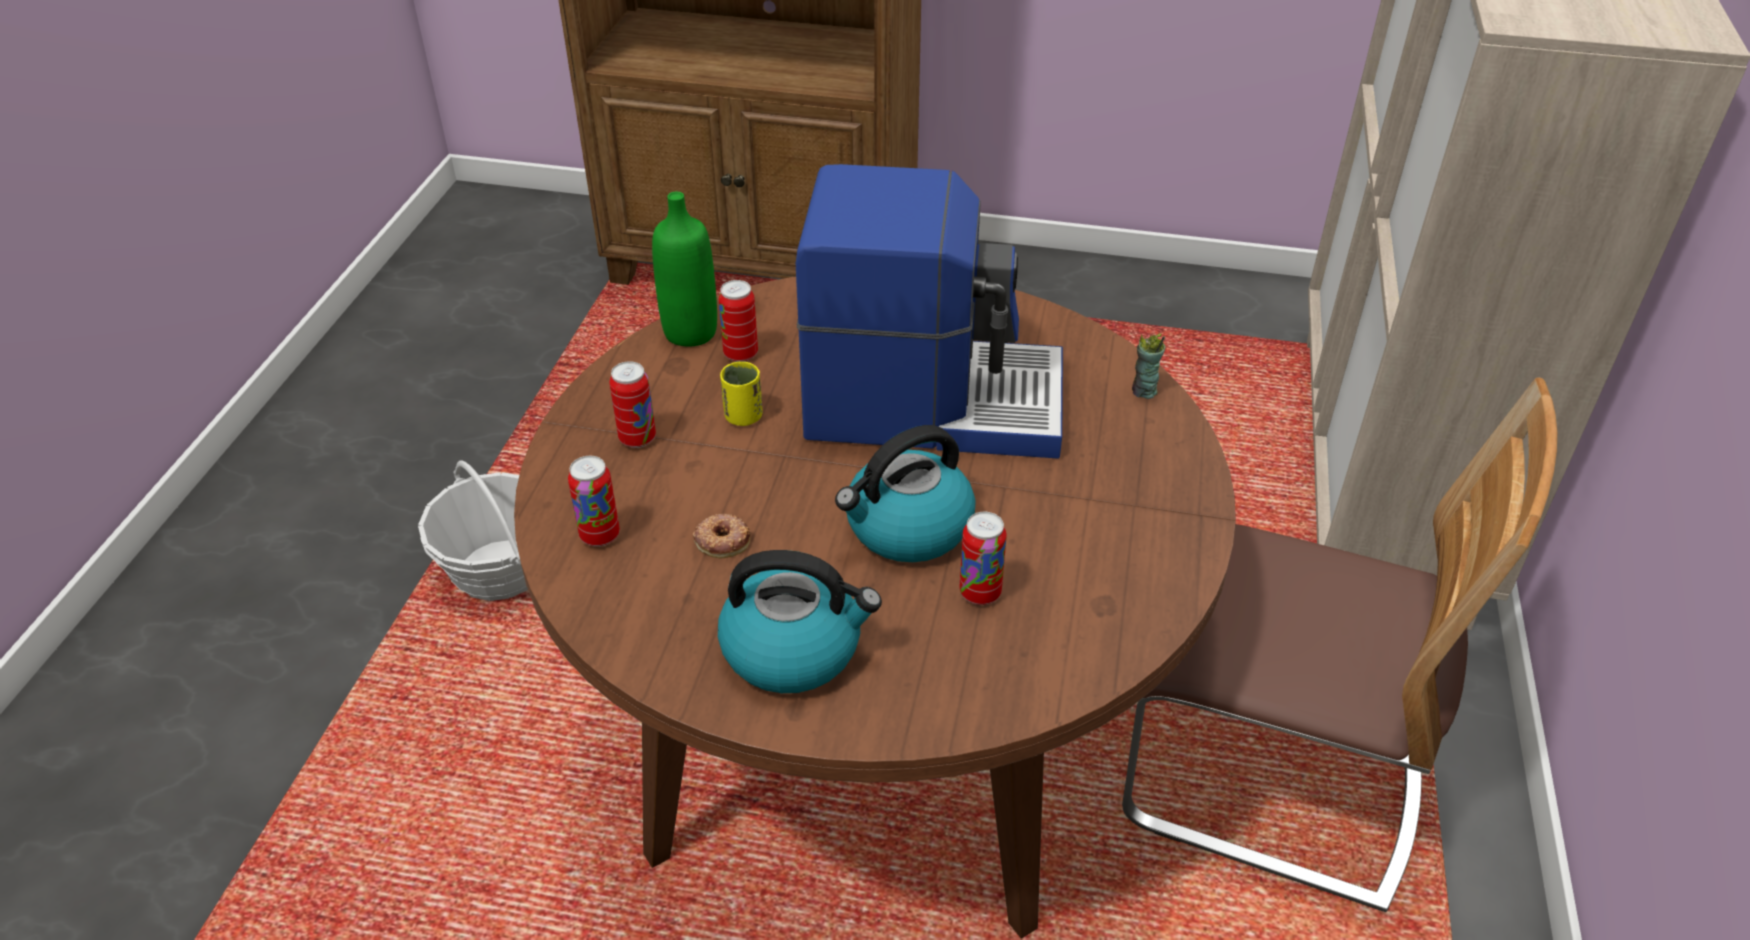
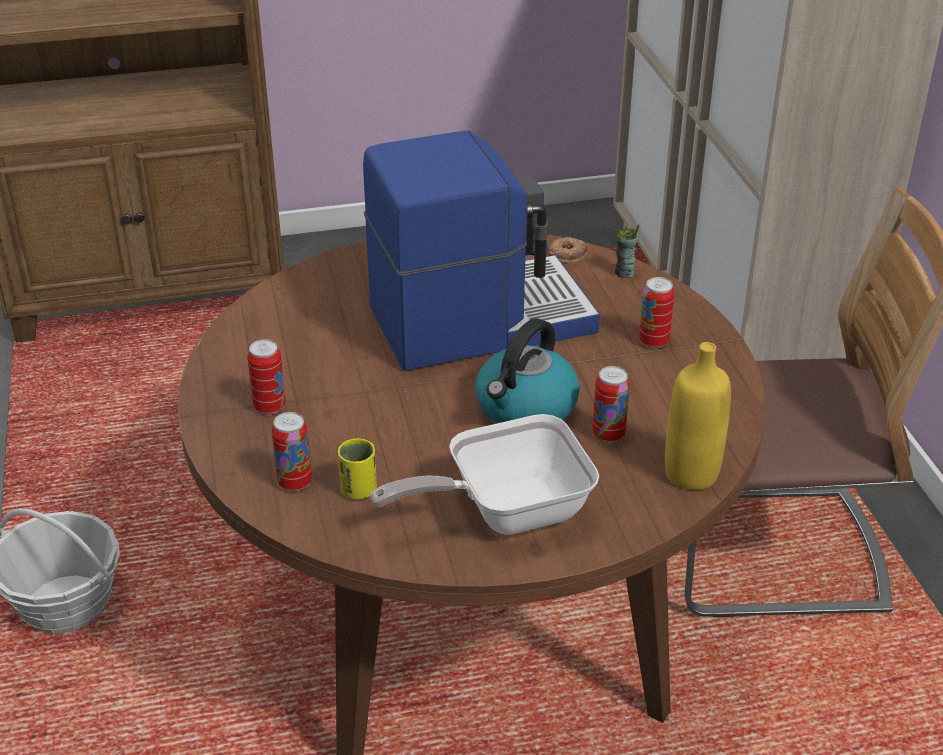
camera: 25 degrees left, 5 degrees down
green bottle [652,192,717,347] -> none
donut [693,513,751,558] -> donut moved to [548,236,587,263]
can [718,280,758,362] -> can moved to [639,277,674,349]
kettle [718,550,882,693] -> frying pan [370,414,599,535]
yellow cup [720,362,763,426] -> yellow cup moved to [338,438,377,499]
none -> yellow bottle [665,342,731,490]

